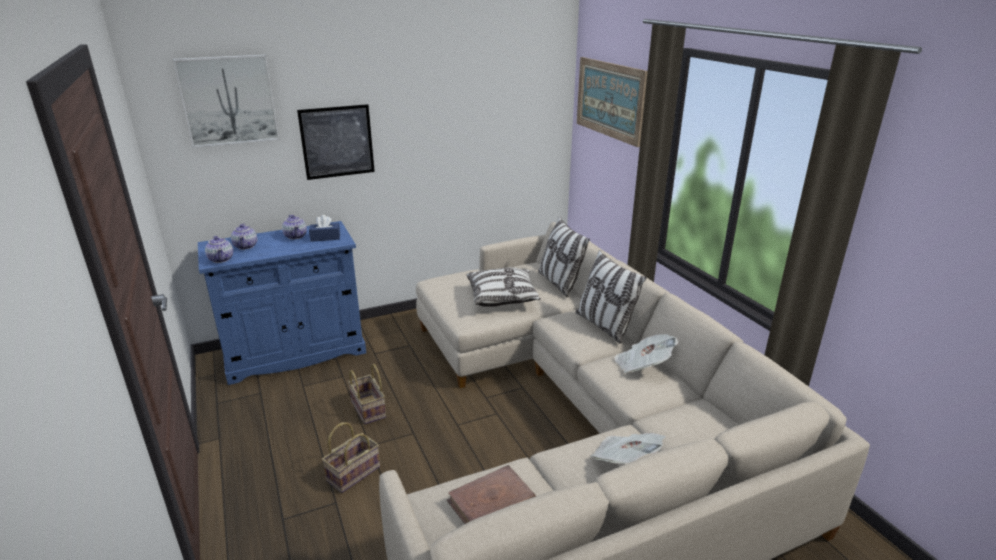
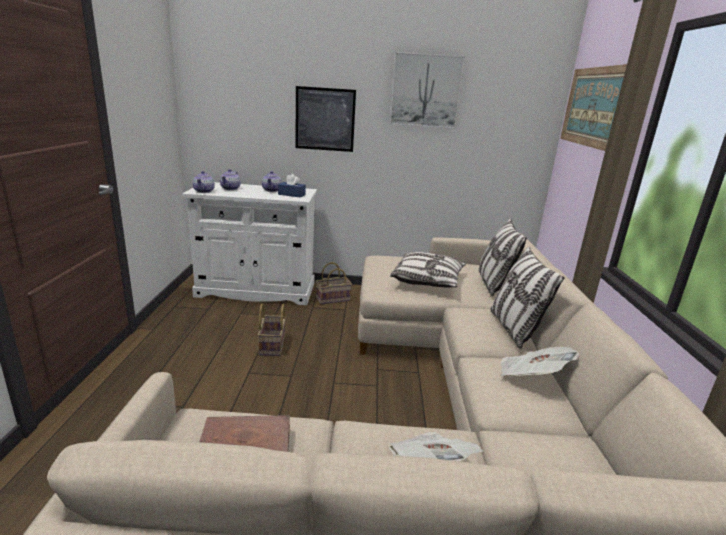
camera: 25 degrees right, 5 degrees down
picture [173,55,280,148] -> picture moved to [389,51,465,129]
blue cabinet [198,221,366,385] -> white cabinet [182,182,317,305]
basket [322,422,380,493] -> basket moved to [316,262,352,305]

